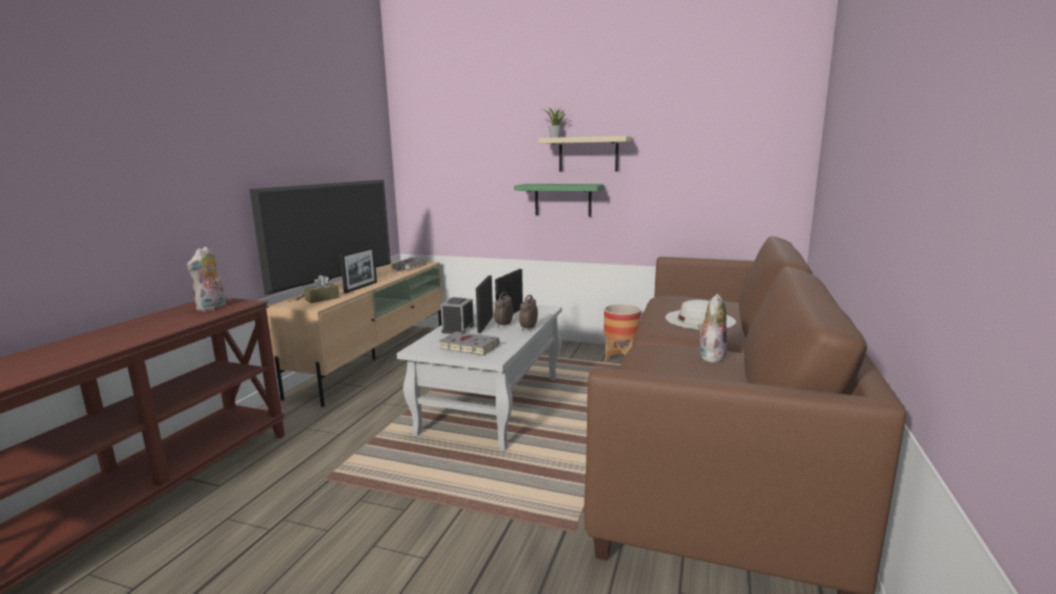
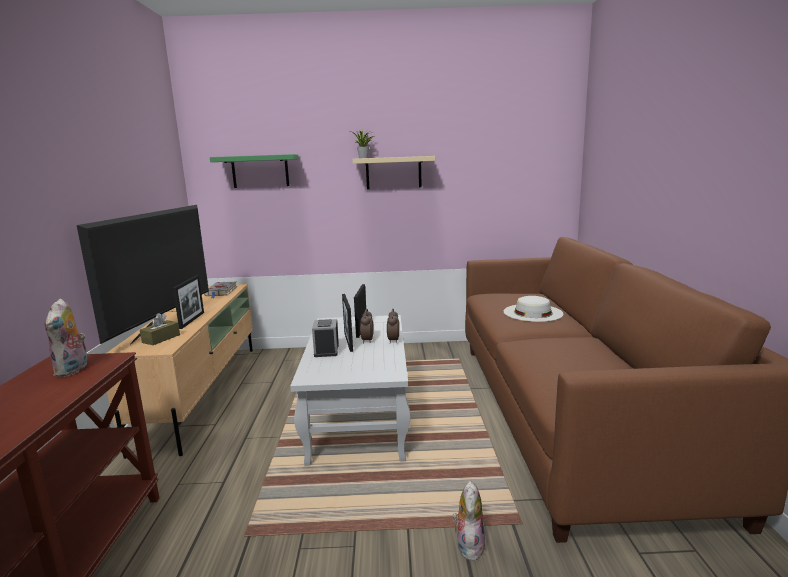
camera: 20 degrees left, 0 degrees up
grey book [439,331,499,356] -> none
green shelf [514,184,604,217] -> green shelf moved to [210,154,299,188]
planter [604,304,641,362] -> none
plush toy [698,294,727,363] -> plush toy moved to [452,481,486,561]

